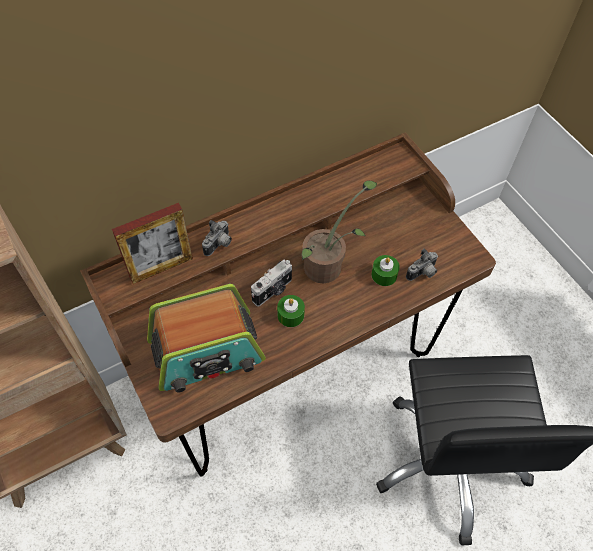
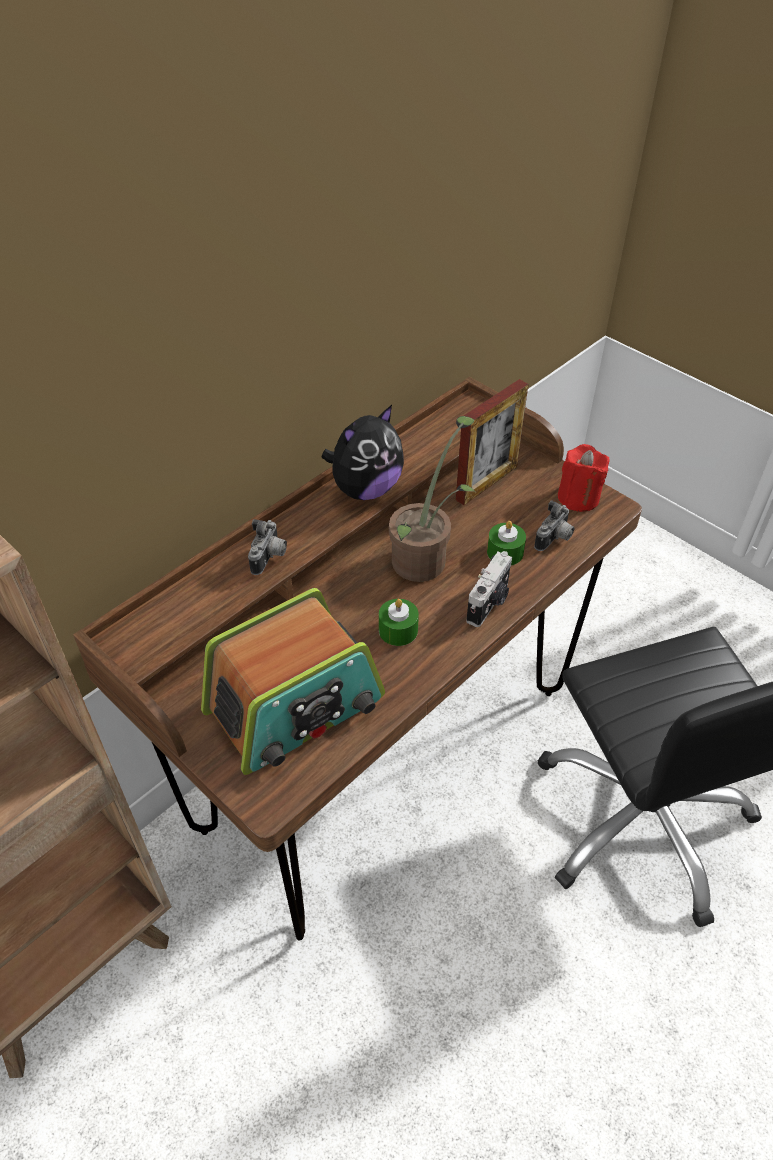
camera: 15 degrees left, 10 degrees down
picture frame [112,203,193,284] -> picture frame moved to [456,379,528,505]
camera [251,259,292,306] -> camera moved to [466,551,512,627]
none -> plush toy [321,405,404,500]
none -> red candle [558,444,610,512]

